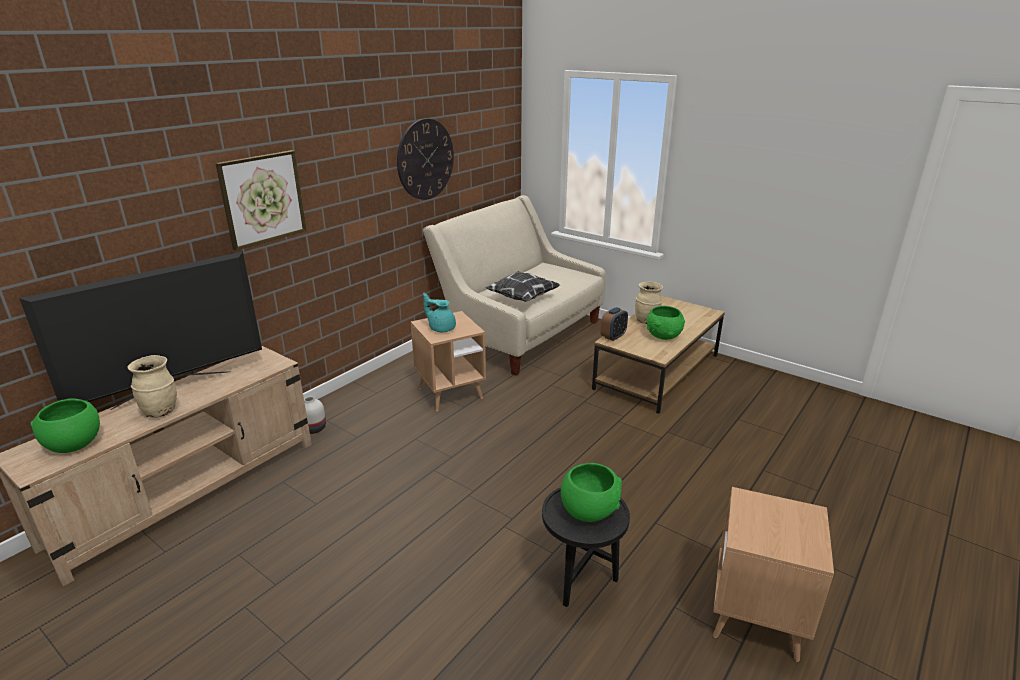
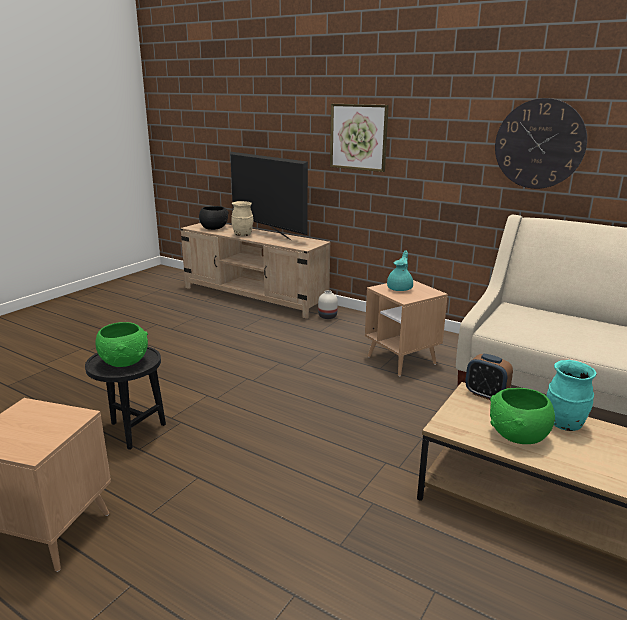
camera: 85 degrees right, 5 degrees down
green bowl [31,398,100,453] -> black bowl [199,206,229,230]
pillow [485,271,560,302] -> none
beige vase [635,282,663,324] -> turquoise vase [547,360,597,431]

